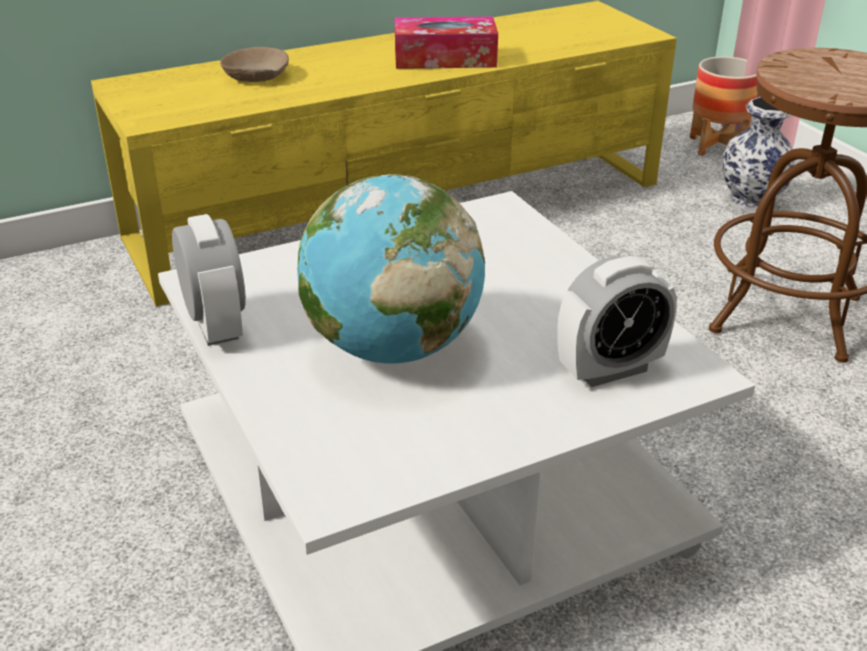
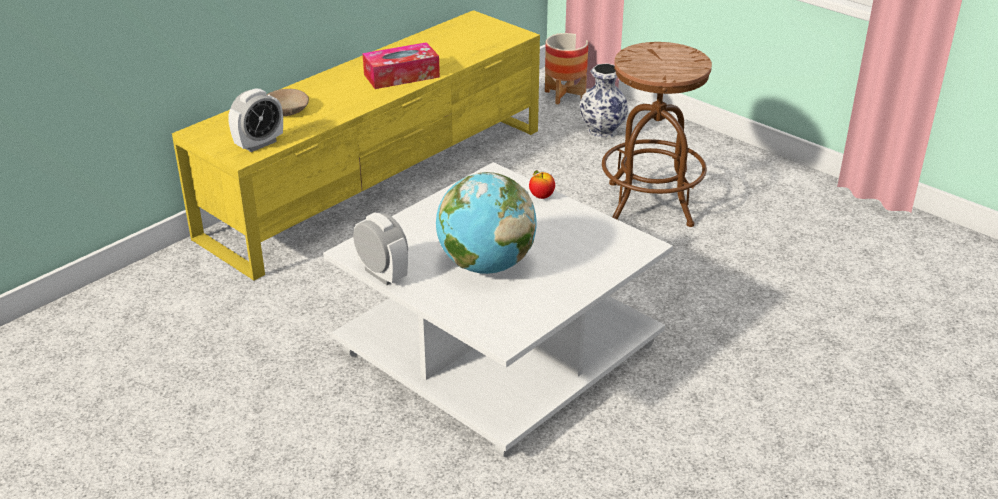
camera: 20 degrees left, 0 degrees up
alarm clock [557,256,677,387] -> alarm clock moved to [228,88,283,152]
none -> apple [529,170,555,199]

